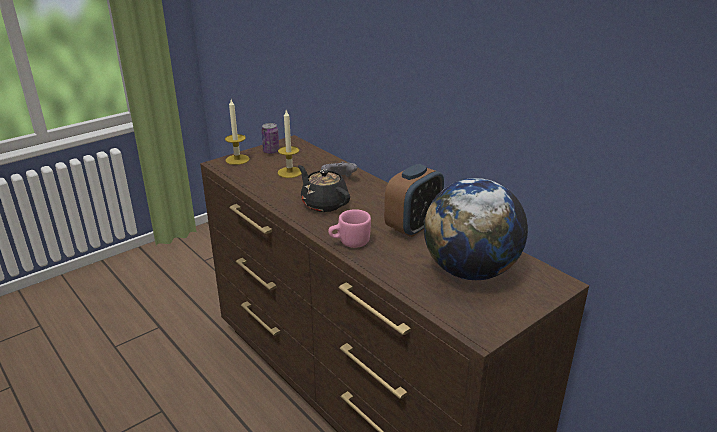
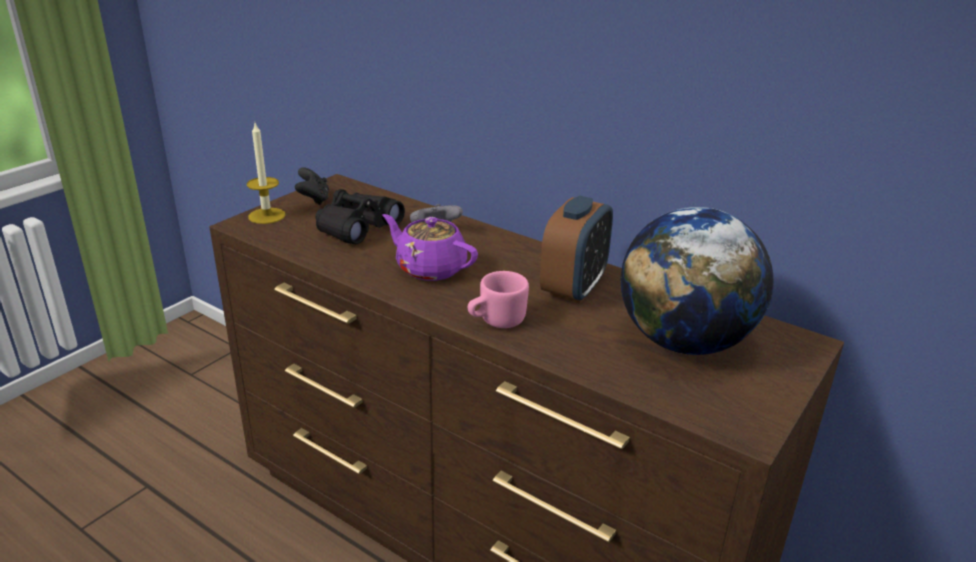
camera: 15 degrees left, 0 degrees up
can [261,123,279,154] -> black game controller [295,167,329,205]
candle [278,110,302,178] -> black binoculars [315,189,405,244]
black teapot [298,165,350,212] -> purple teapot [382,214,478,281]

